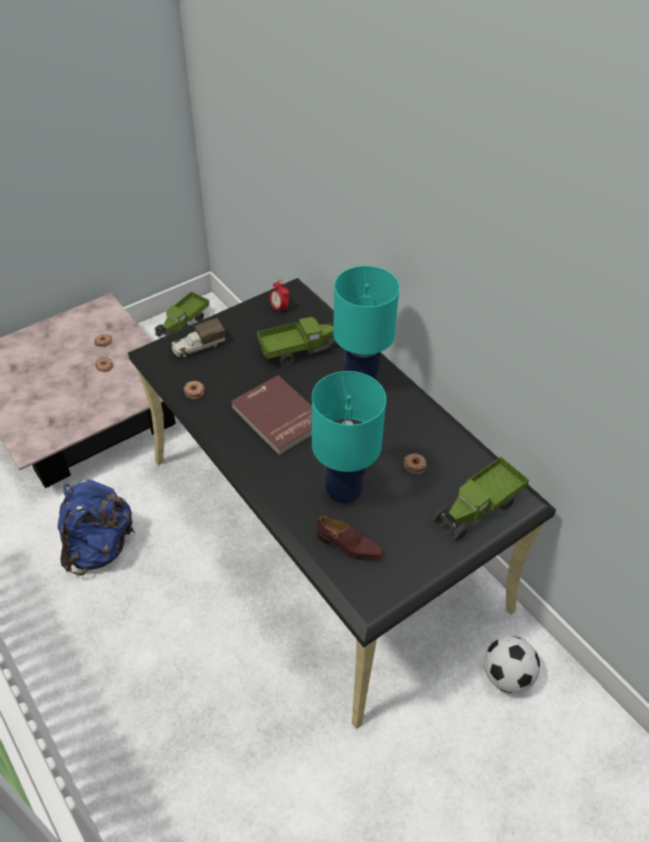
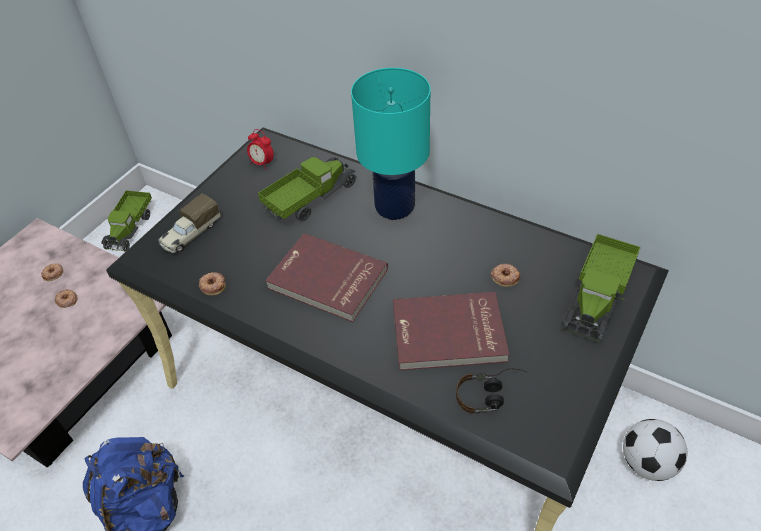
camera: 20 degrees left, 0 degrees up
turquoise table lamp [312,371,386,503] -> red book [393,292,510,370]
brown shoe [317,516,384,560] -> headphones [456,368,527,414]

